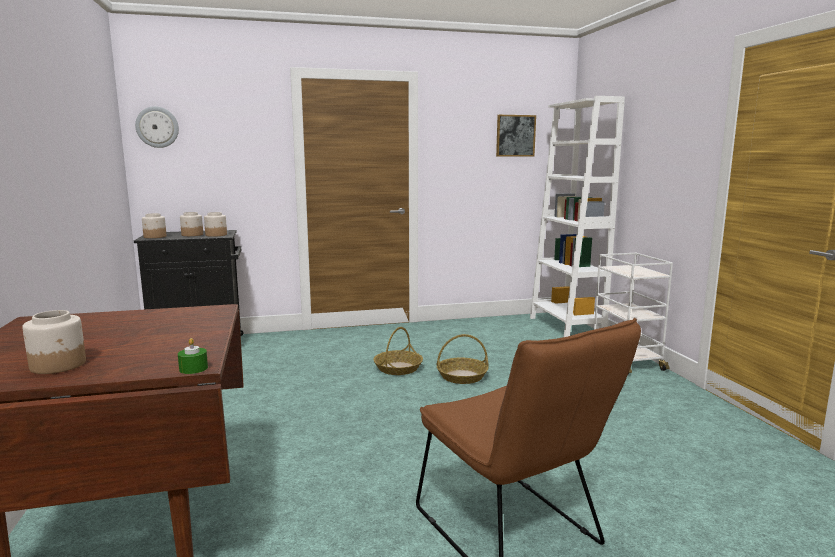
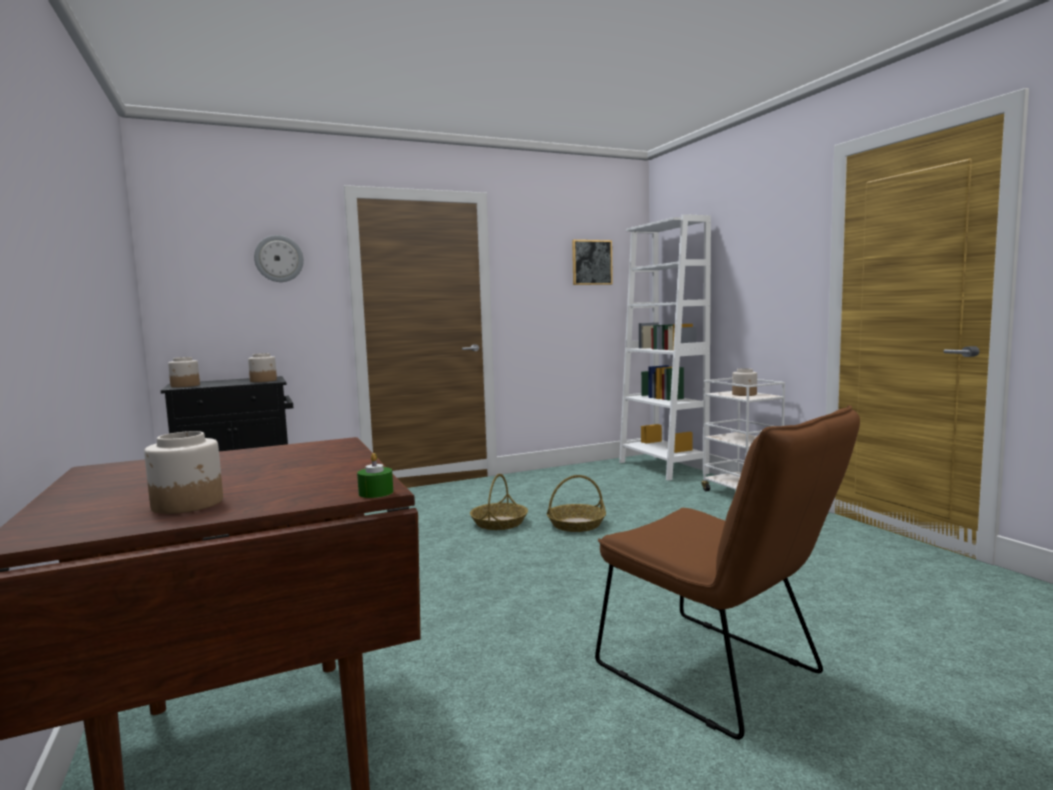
camera: 10 degrees left, 5 degrees down
wall clock [135,106,179,148] -> wall clock moved to [254,235,304,282]
jar [180,212,203,236] -> jar moved to [732,368,757,396]

